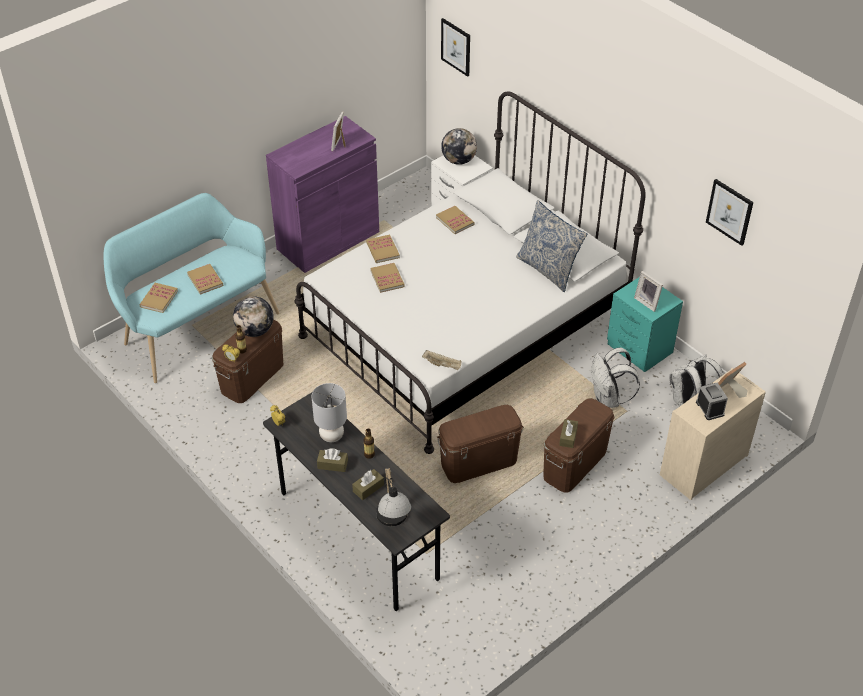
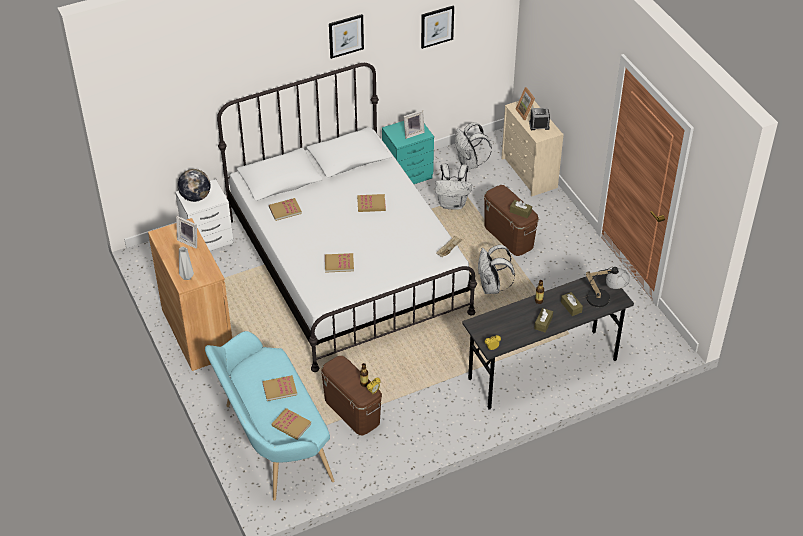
camera: 75 degrees left, 0 degrees up
globe [233,296,274,337] -> none
purple cabinet [266,116,379,273] -> brown cabinet [148,218,232,371]
grey table lamp [312,383,347,442] -> none
book [366,235,400,263] -> book moved to [357,194,386,212]
brown storage box [437,405,524,483] -> white backpack [478,245,515,294]
picture [441,18,470,77] -> picture moved to [329,14,364,59]
pillow [516,200,587,292] -> none
none -> grey vase [179,246,194,280]

